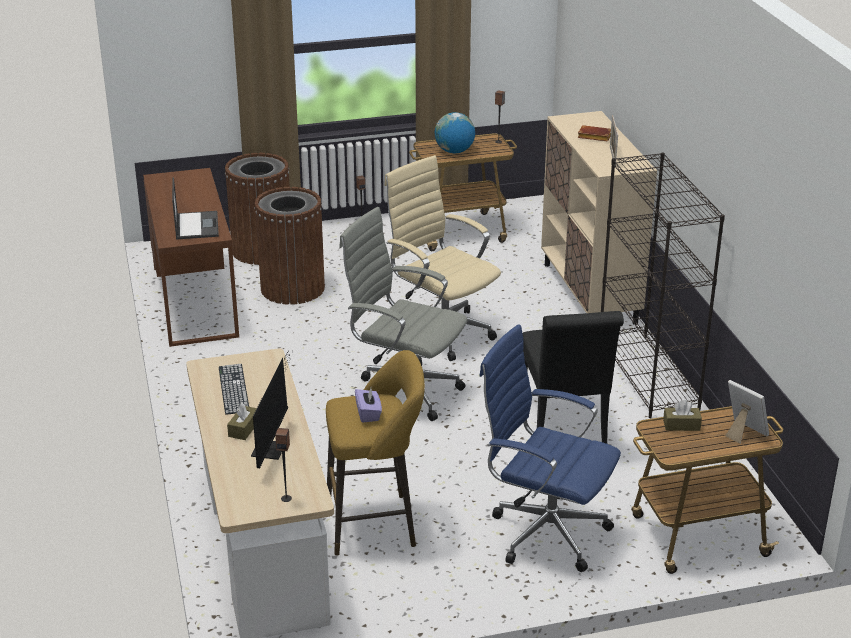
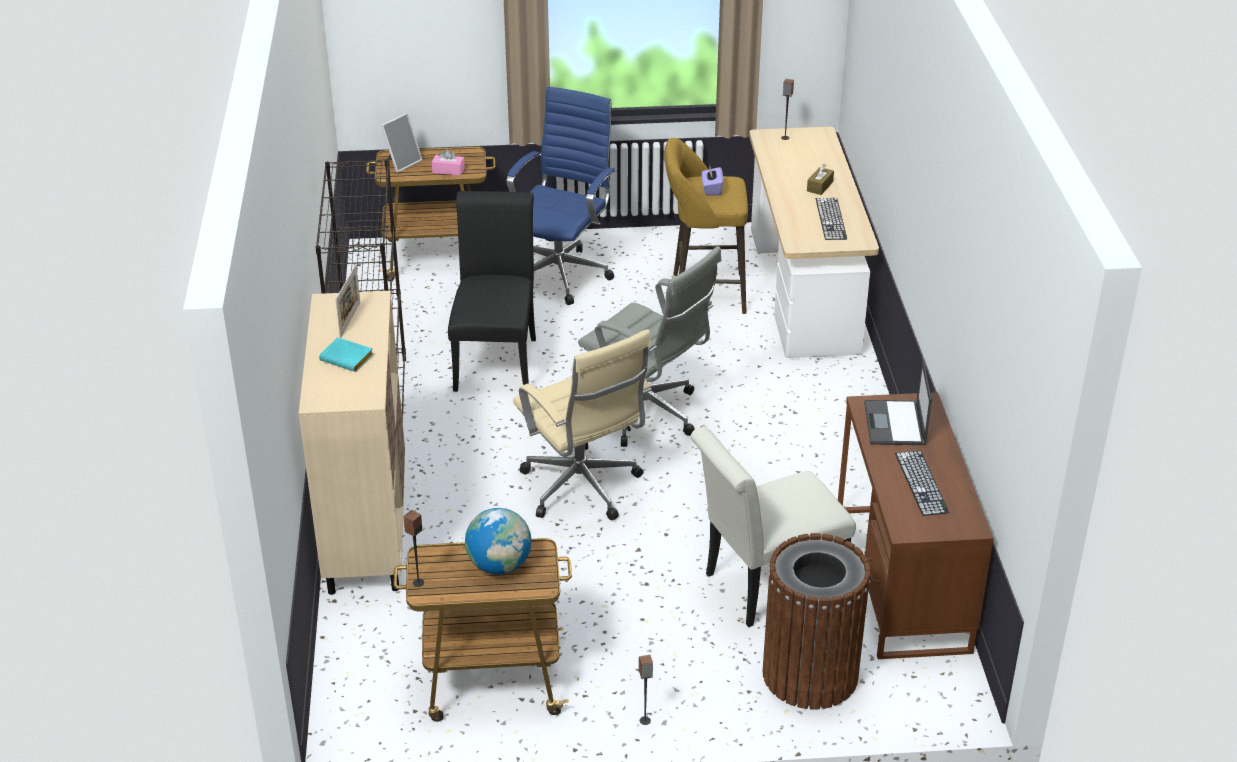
camera: 170 degrees left, 5 degrees up
monitor [251,354,290,468] -> none
brown trash can [254,187,325,305] -> white chair [690,427,856,627]
blue office chair [479,324,621,572] -> blue office chair turned 105 degrees counterclockwise [507,86,617,305]
brown book [577,125,611,142] -> turquoise book [319,337,373,372]
brown tissue box [663,400,702,431] -> pink tissue box [432,149,465,176]
picture frame [725,380,769,444] -> picture frame turned 105 degrees counterclockwise [381,113,423,173]
none -> keyboard [895,451,949,516]

